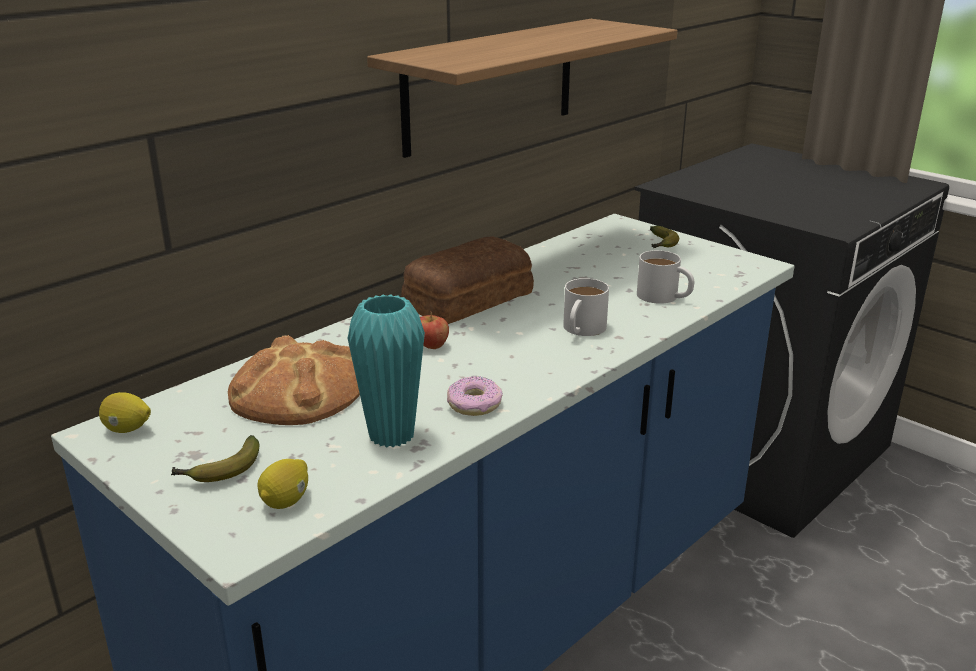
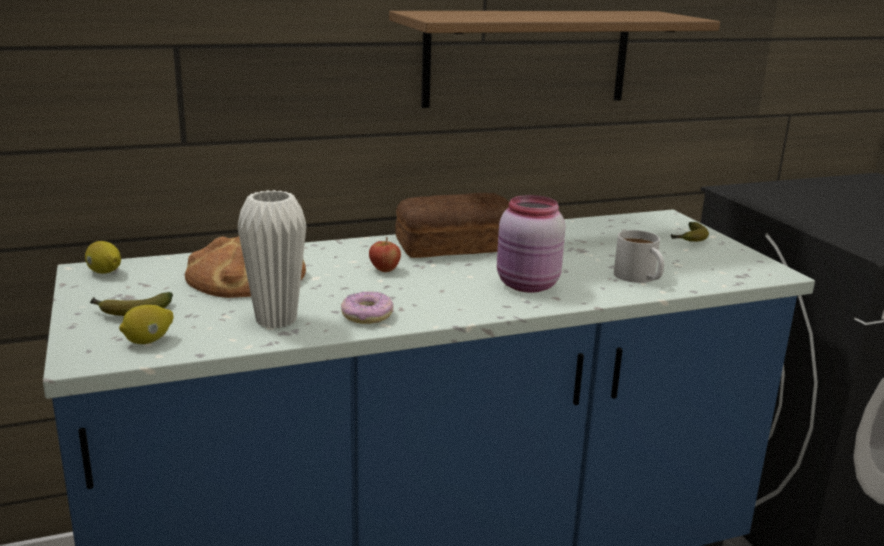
camera: 25 degrees right, 5 degrees down
turquoise vase [348,294,425,448] -> white vase [238,190,306,329]
white mug [563,278,609,336] -> pink jar [497,195,565,293]

